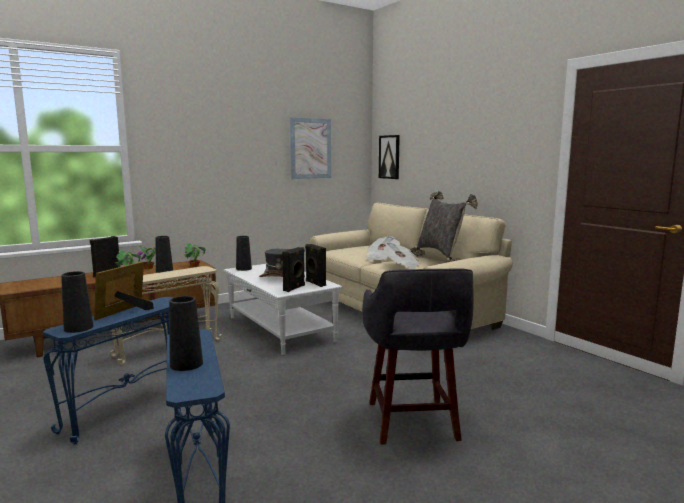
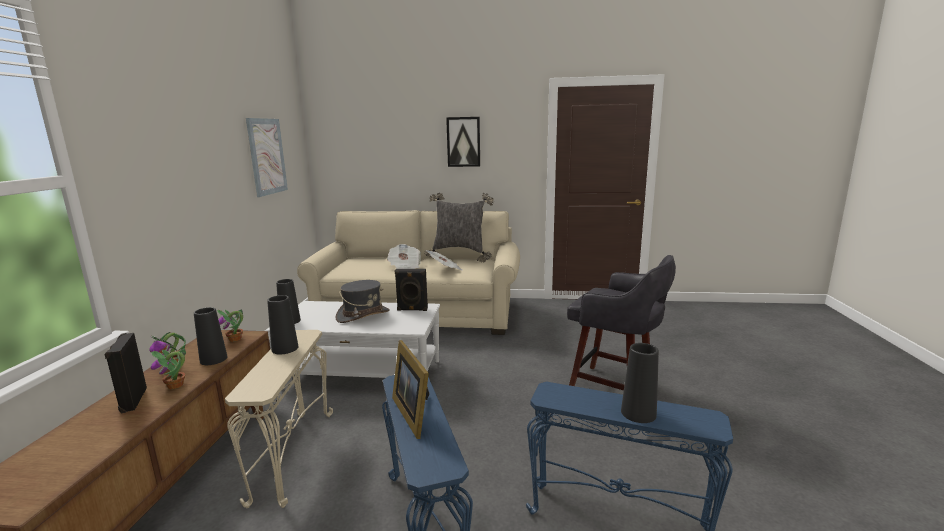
camera: 50 degrees left, 5 degrees up
black vase [61,271,93,333] -> black vase moved to [267,295,299,354]
black speaker [282,247,305,292] -> none
picture [379,135,400,179] -> picture moved to [446,117,480,167]

